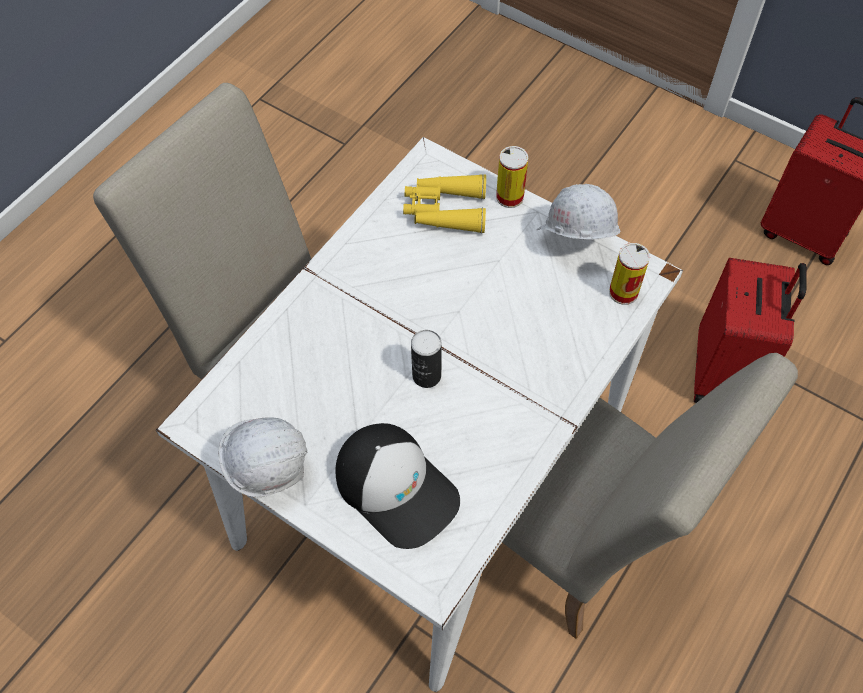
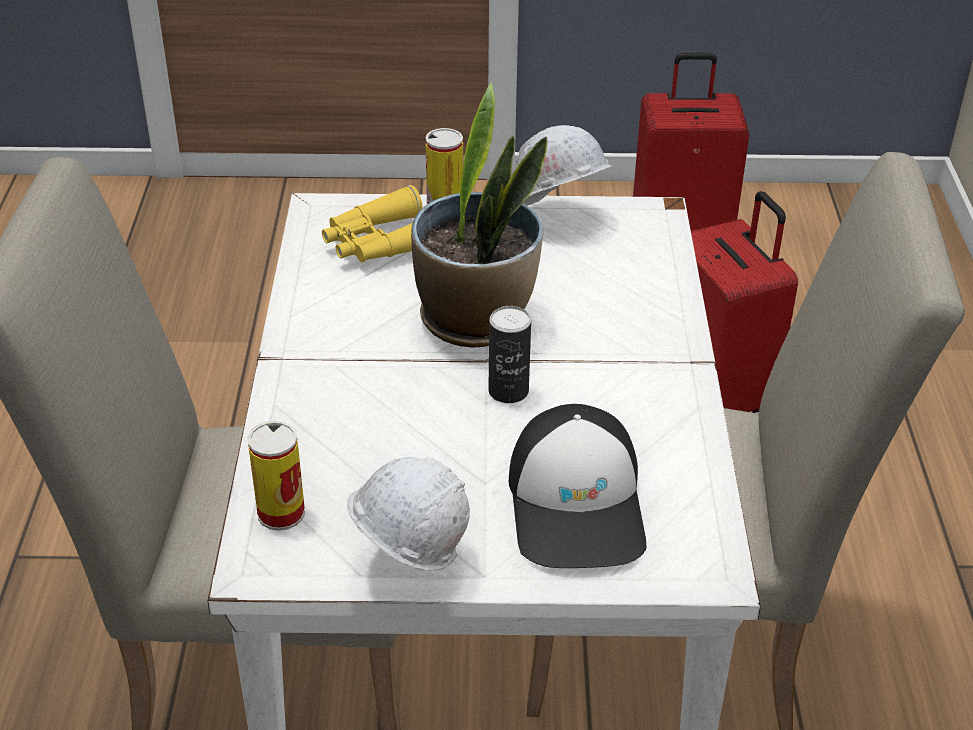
camera: 35 degrees left, 20 degrees down
cap [335,423,460,549] -> cap turned 75 degrees clockwise [509,404,647,568]
can [609,243,650,305] -> can moved to [247,421,305,531]
none -> potted plant [411,83,547,348]

